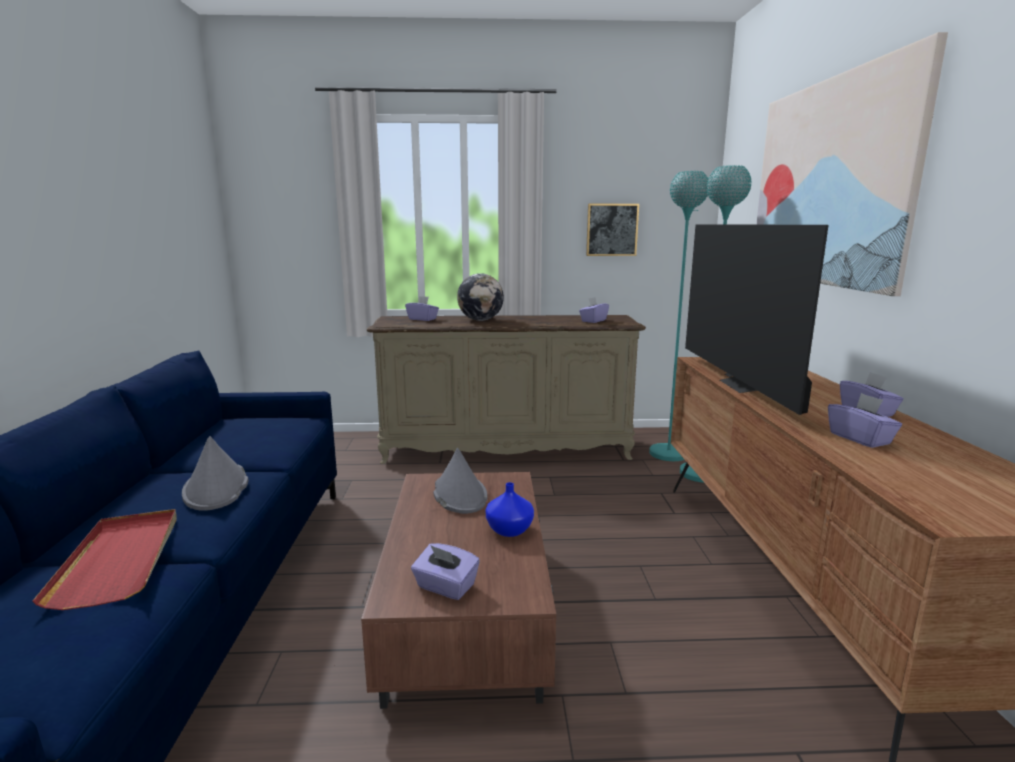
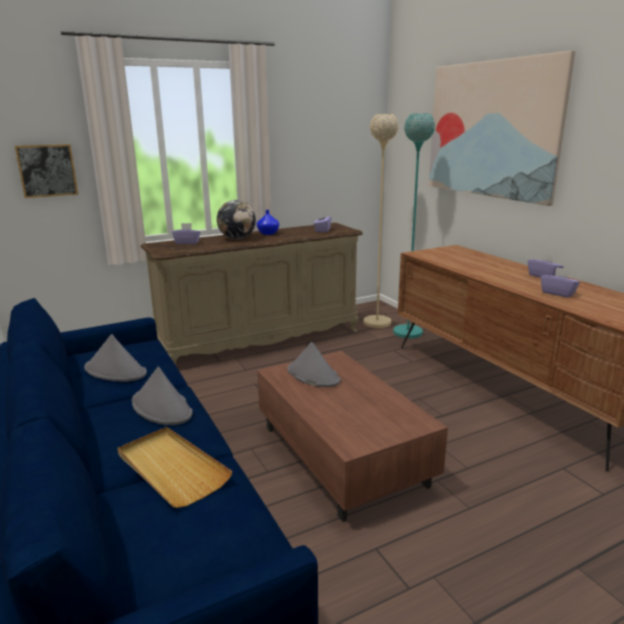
camera: 25 degrees left, 5 degrees up
red tray [33,509,177,610] -> beige tray [118,427,233,508]
purple tissue box [411,543,480,600] -> none
blue vase [486,482,534,537] -> blue vase moved to [257,210,279,235]
picture [586,204,639,256] -> picture moved to [15,144,78,198]
turquoise floor lamp [649,171,709,461] -> beige floor lamp [363,114,398,328]
television [685,225,829,415] -> none
none -> grey hat [84,334,147,382]

